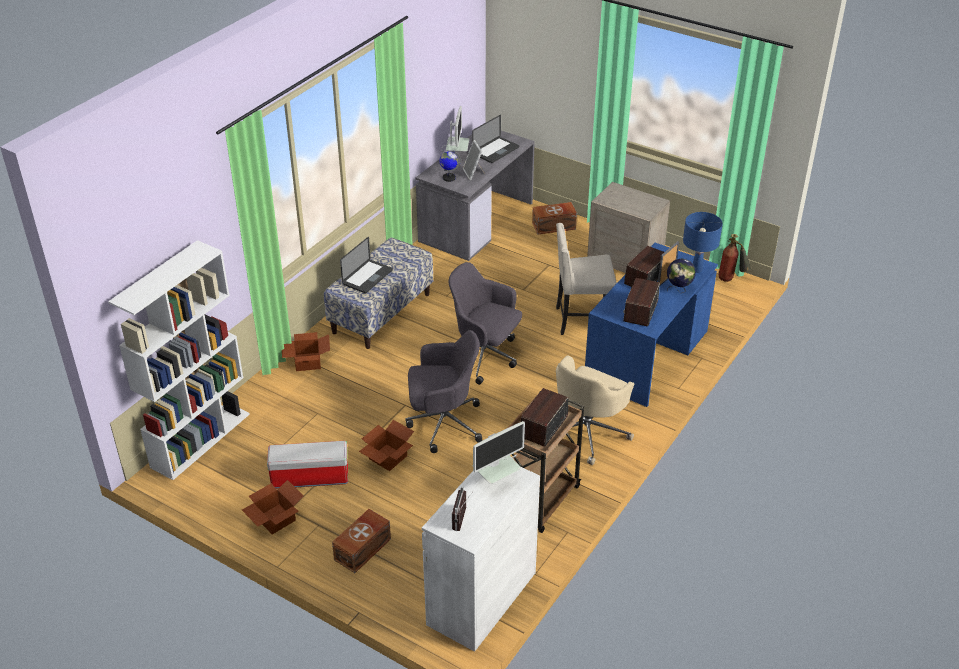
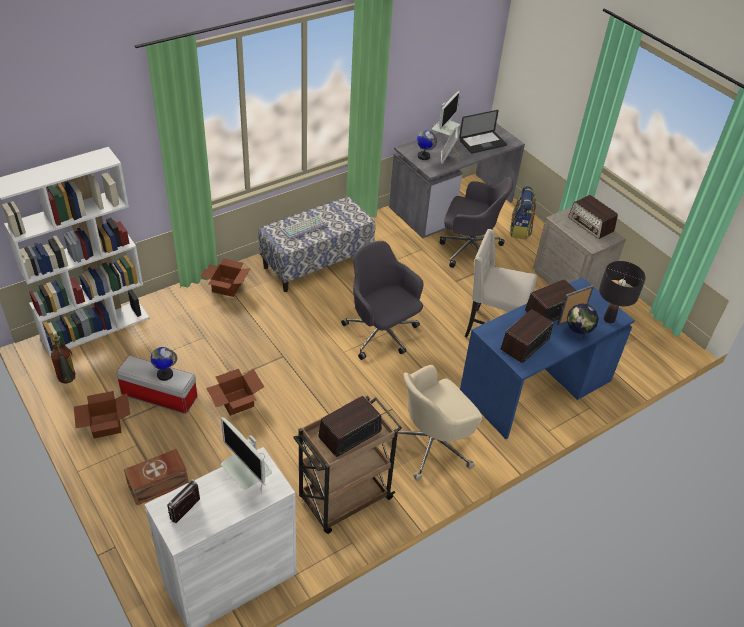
camera: 20 degrees right, 5 degrees up
laptop [340,237,393,293] -> keyboard [281,215,327,239]
grey office chair [405,330,482,453] -> grey office chair moved to [440,177,513,268]
monitor [473,421,525,484] -> monitor turned 60 degrees clockwise [221,417,272,495]
brown storage box [532,202,577,235] -> backpack [510,186,536,239]
blue table lamp [683,212,723,273] -> black table lamp [599,261,646,323]
fire extinguisher [718,234,751,282] -> fire extinguisher moved to [51,335,76,383]
none -> globe [151,347,177,381]
none -> radio [569,195,618,239]

